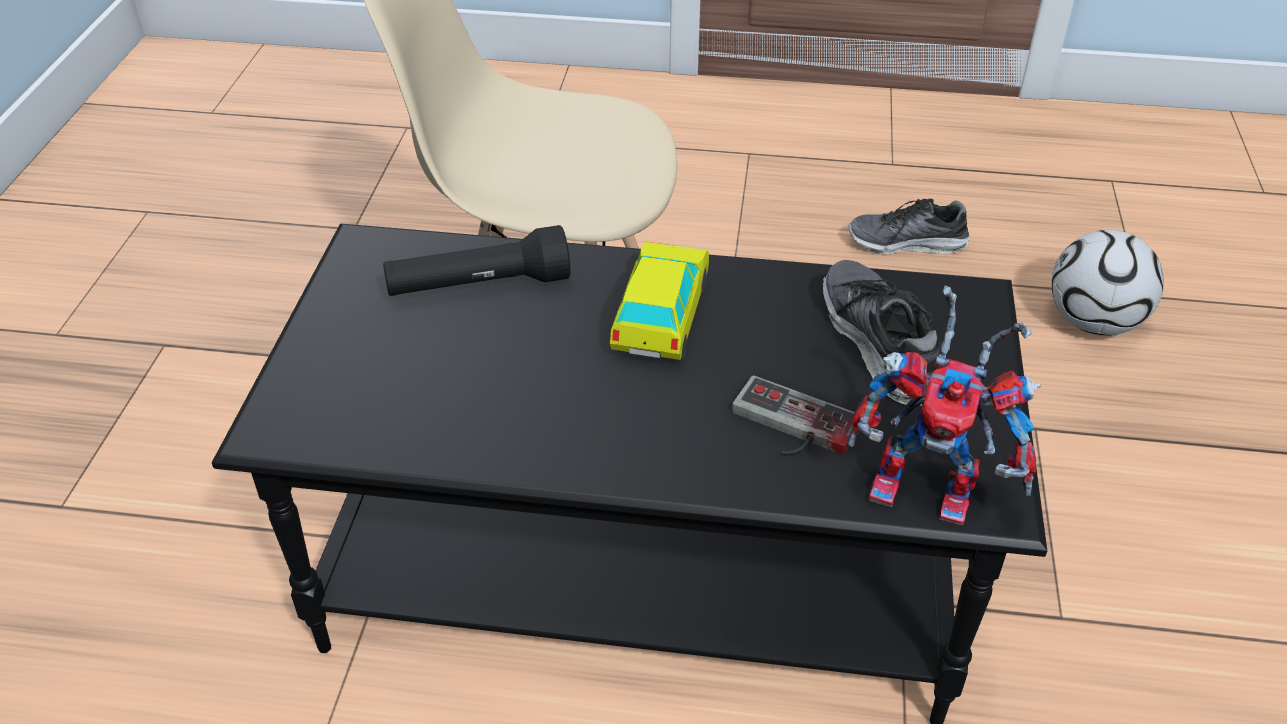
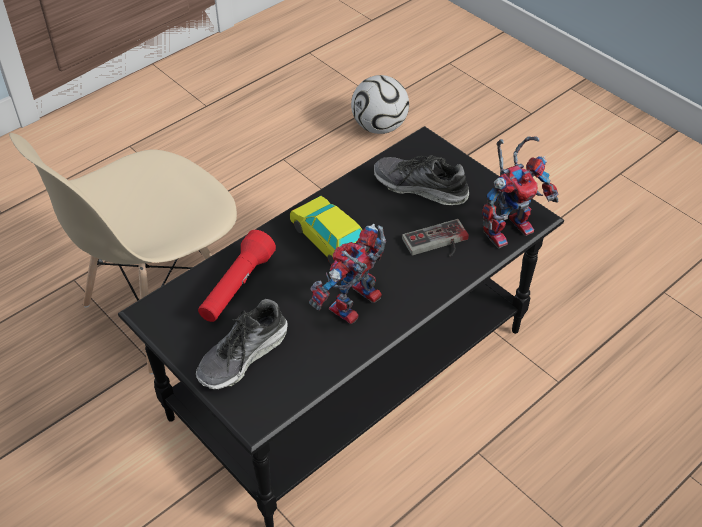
camera: 50 degrees left, 5 degrees up
black flashlight [383,225,571,296] -> red flashlight [198,230,276,322]
shoe [849,198,969,254] -> shoe moved to [196,299,288,389]
none -> toy robot [309,224,386,324]

